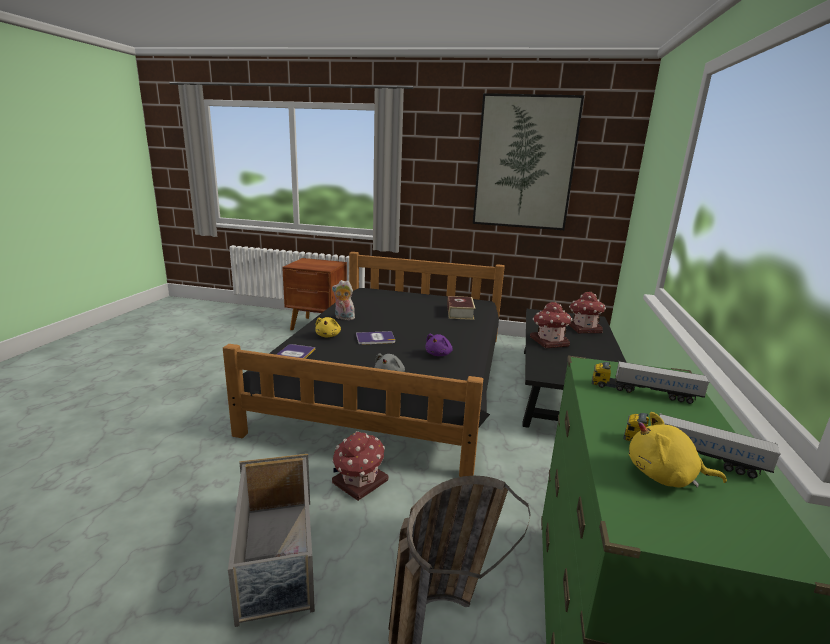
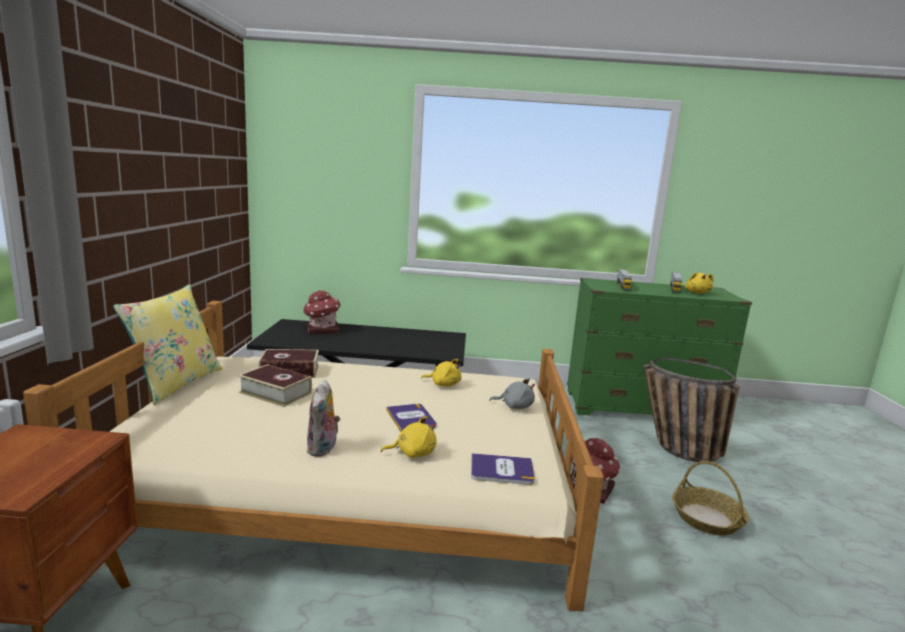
camera: 100 degrees left, 5 degrees down
black bed [223,252,505,477] -> beige bed [23,301,604,612]
grey storage box [228,454,315,627] -> basket [672,461,749,535]
purple plush toy [425,334,453,356] -> yellow plush toy [421,359,461,387]
picture [473,93,584,230] -> none
toy house [530,302,572,348] -> none
none -> yellow pillow [113,285,222,405]
none -> book [238,364,312,407]

